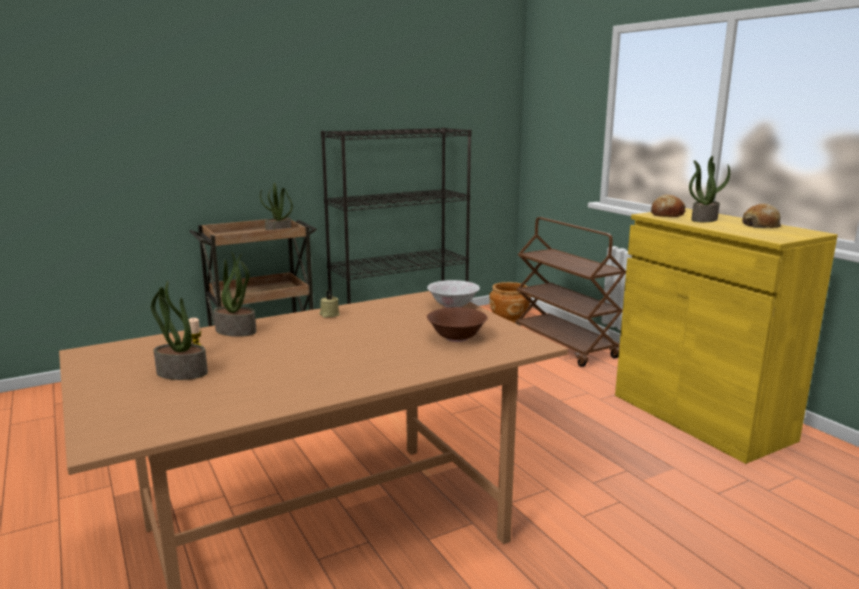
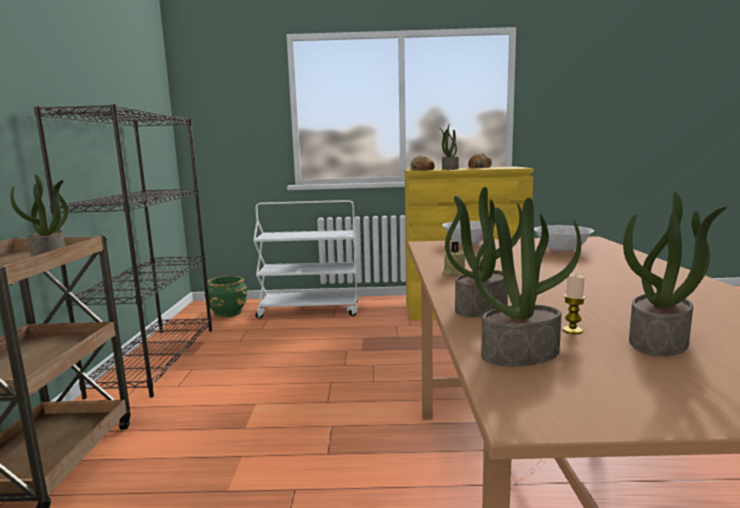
camera: 60 degrees left, 5 degrees down
brown bowl [427,308,488,342] -> white bowl [534,225,594,252]
brown planter [490,282,531,324] -> green planter [204,276,247,317]
brown cart [515,217,626,367] -> white cart [253,200,359,319]
none -> potted plant [473,197,581,366]

